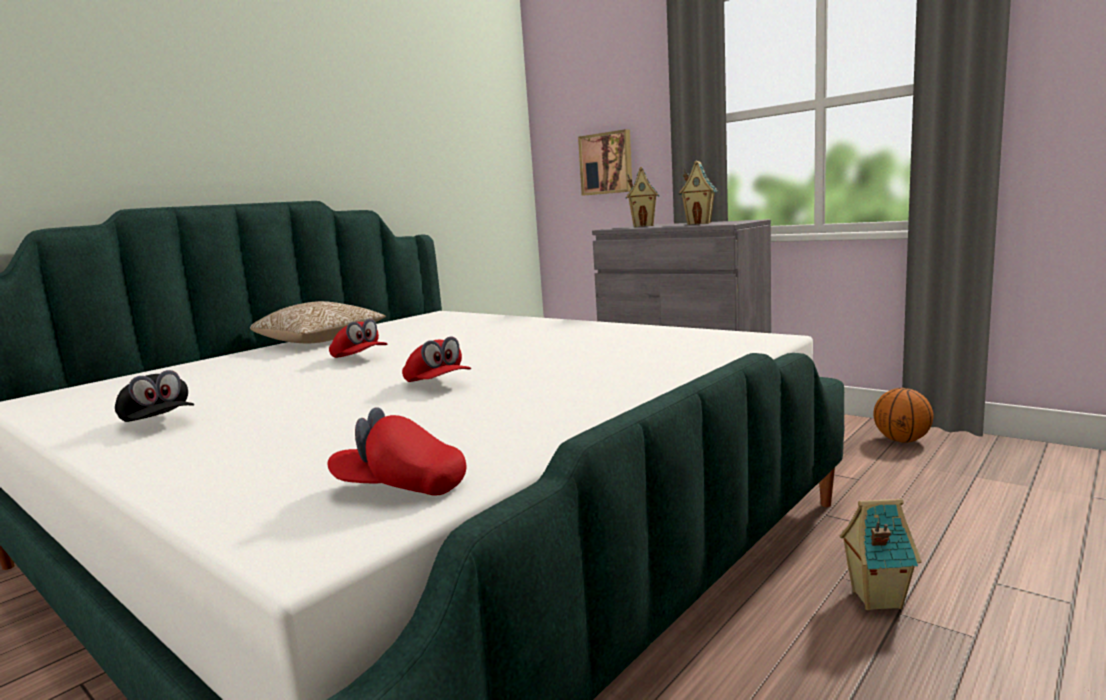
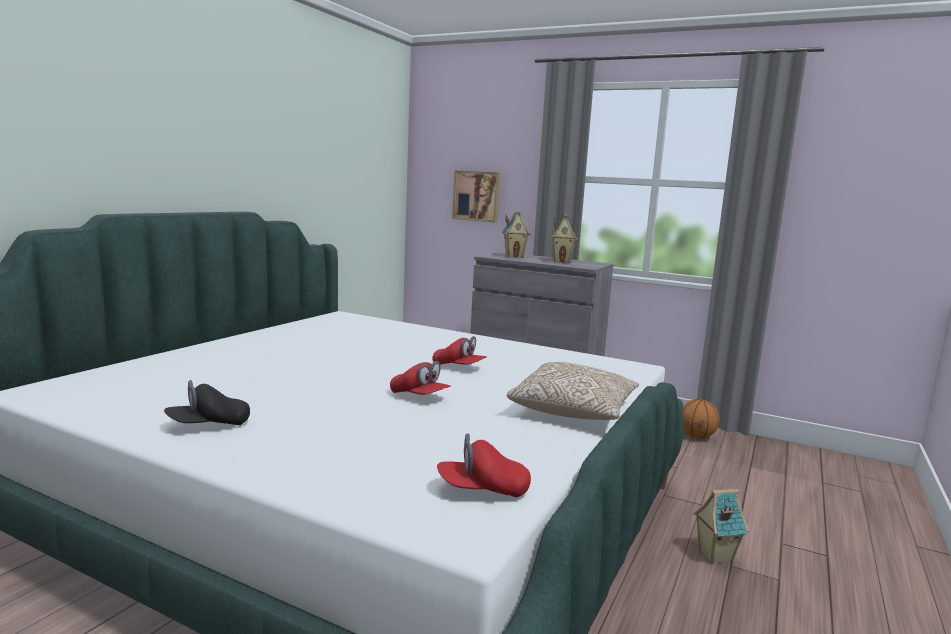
camera: 15 degrees left, 0 degrees up
black cap [115,370,194,422] -> black cap turned 120 degrees clockwise [164,380,250,425]
pillow [250,301,386,343] -> pillow moved to [507,362,639,420]
red cap [329,319,387,358] -> red cap moved to [432,336,487,365]

